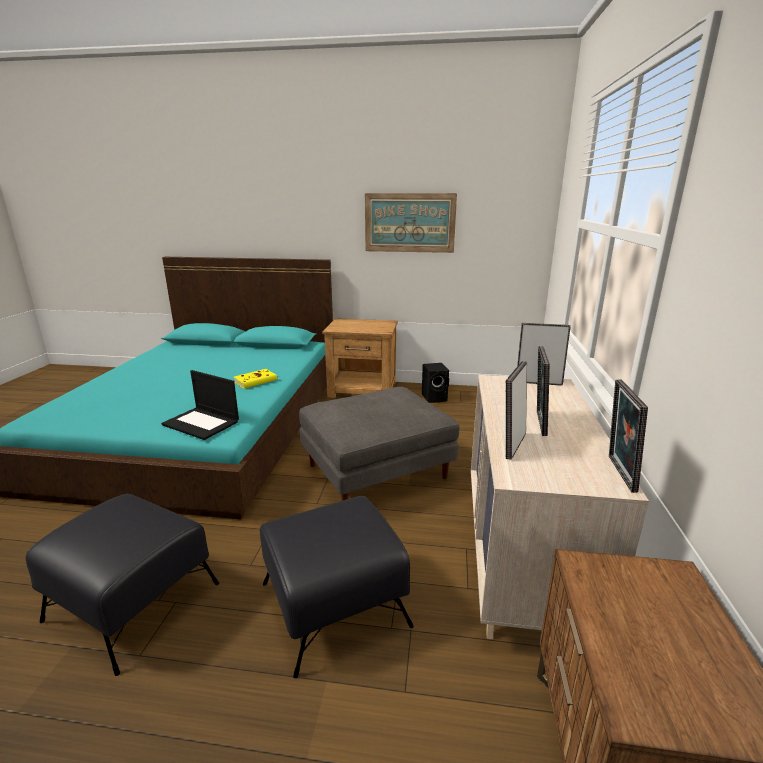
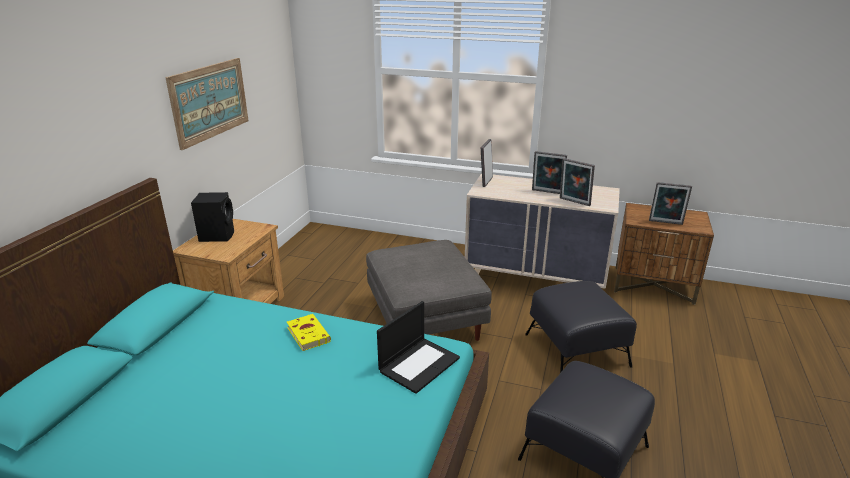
camera: 80 degrees left, 5 degrees up
black speaker [422,363,449,403] -> black speaker moved to [191,192,234,242]
picture frame [609,380,648,493] -> picture frame moved to [649,182,692,225]

